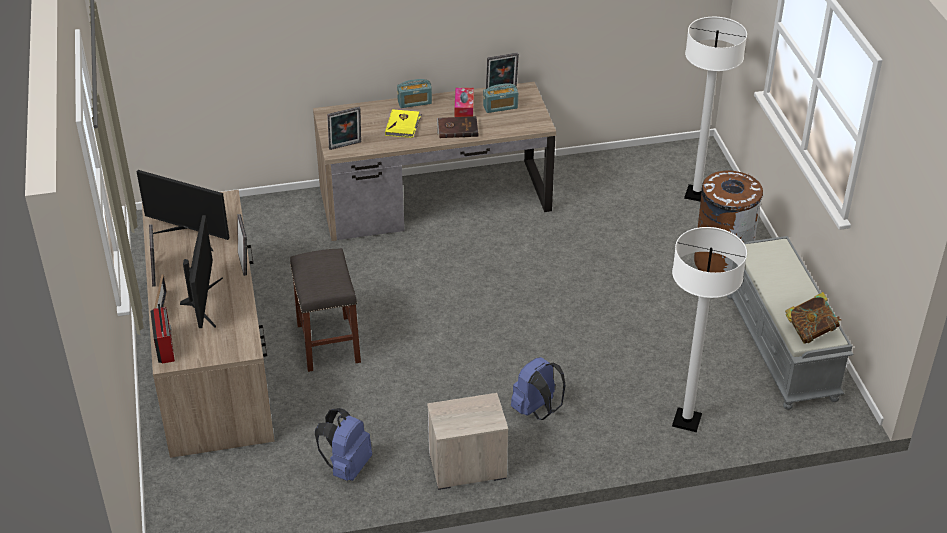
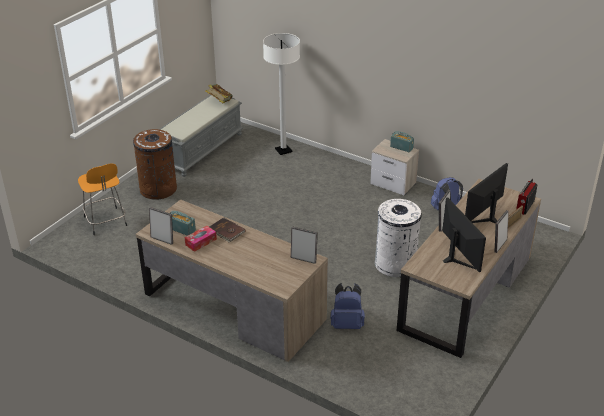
camera: 135 degrees left, 5 degrees down
grey stool [290,248,361,372] -> white trash can [375,199,422,277]
yellow book [385,109,422,138] -> none
radio [397,79,432,108] -> radio moved to [390,131,414,152]
blue backpack [511,357,566,420] -> blue backpack moved to [330,283,365,329]
white floor lamp [684,17,747,202] -> orange stool [78,164,127,235]

